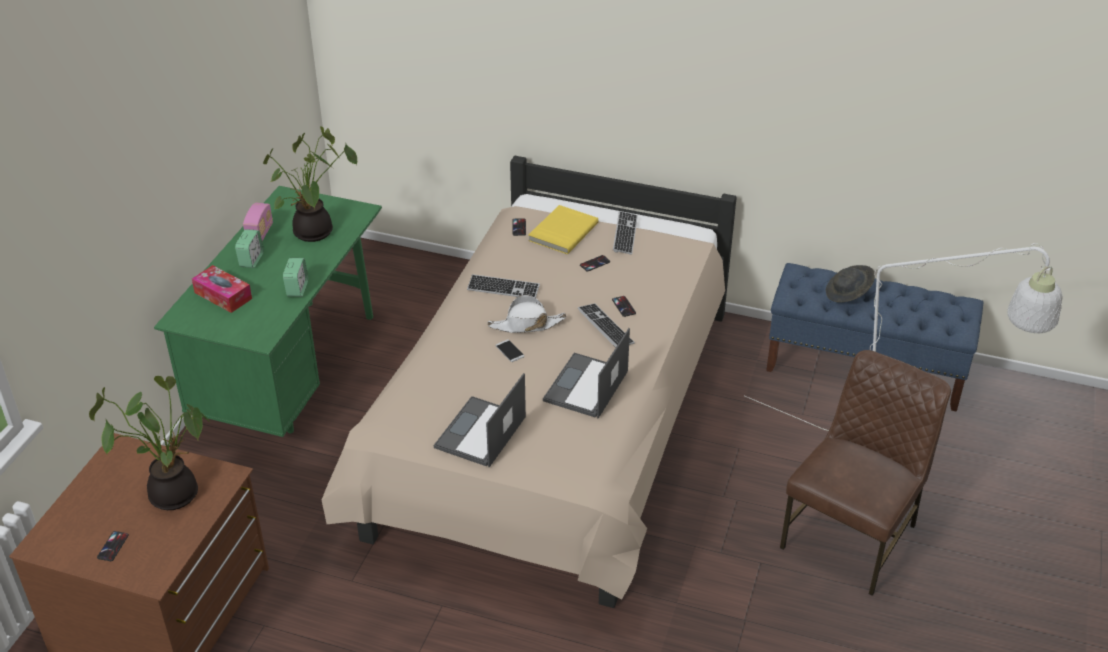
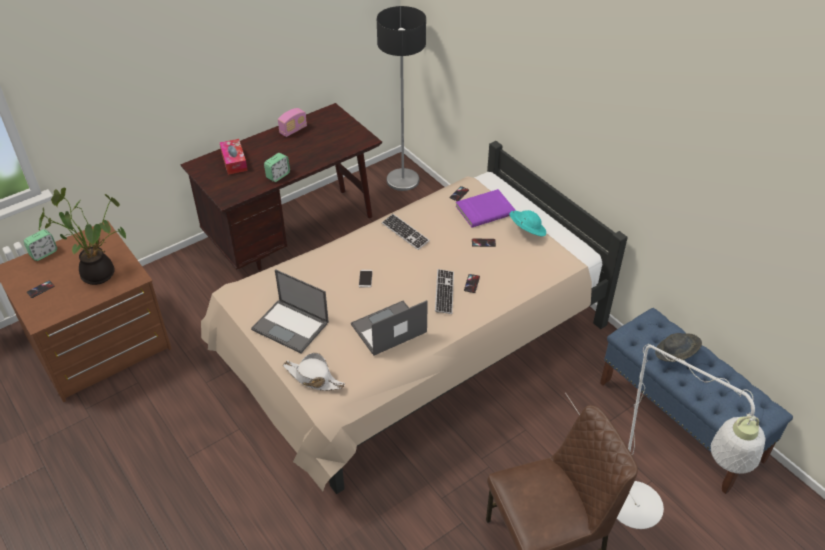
camera: 35 degrees right, 5 degrees up
green desk [154,186,382,437] -> brown desk [180,103,382,270]
alarm clock [235,229,264,268] -> alarm clock moved to [24,229,57,261]
potted plant [263,126,357,242] -> none
laptop [434,373,526,467] -> laptop turned 120 degrees counterclockwise [251,269,329,353]
white hat [488,295,566,333] -> white hat moved to [283,353,345,391]
yellow book [528,205,599,254] -> purple book [456,189,516,228]
keyboard [613,211,638,255] -> turquoise hat [509,210,546,237]
none -> floor lamp [377,6,426,191]

